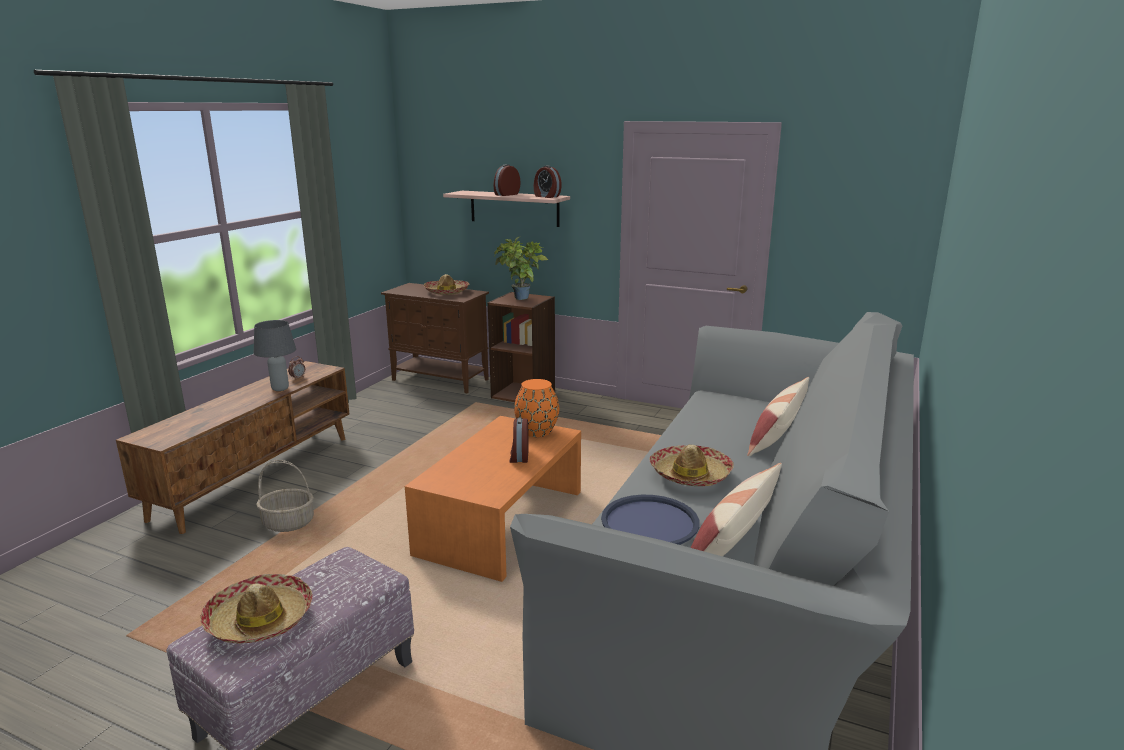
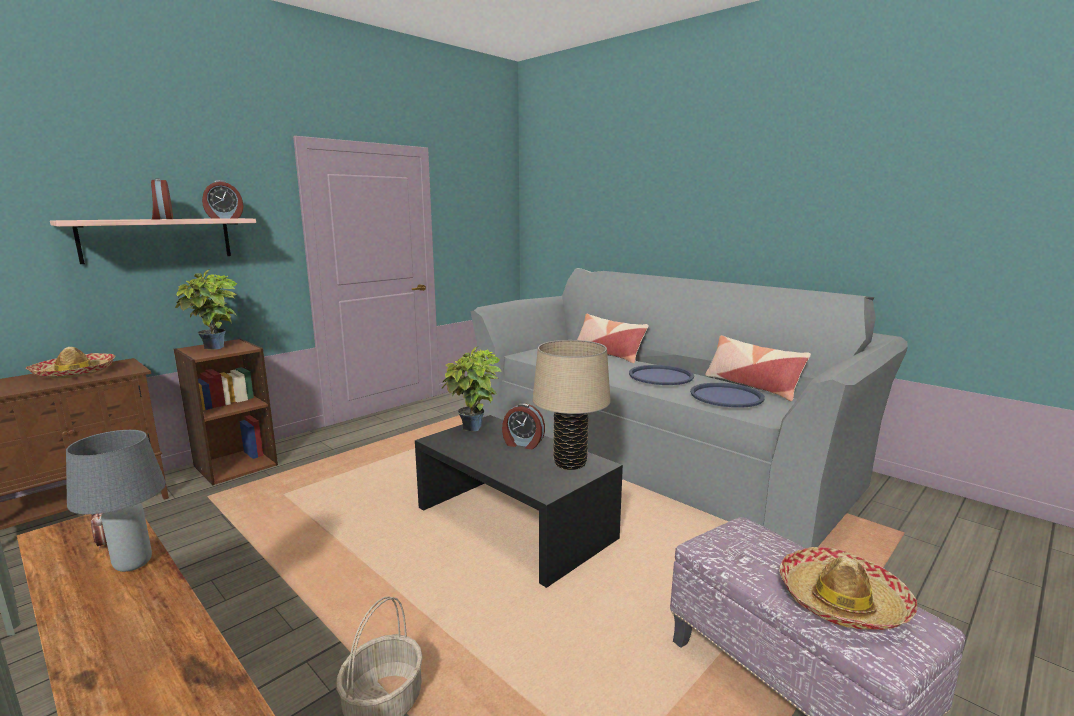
camera: 70 degrees left, 5 degrees down
orange coffee table [405,416,581,582] -> black coffee table [415,415,623,588]
orange vase [514,379,559,437] -> potted plant [442,347,502,432]
hat [649,445,734,486] -> blue tray [629,365,694,385]
none -> beige table lamp [532,340,611,470]

